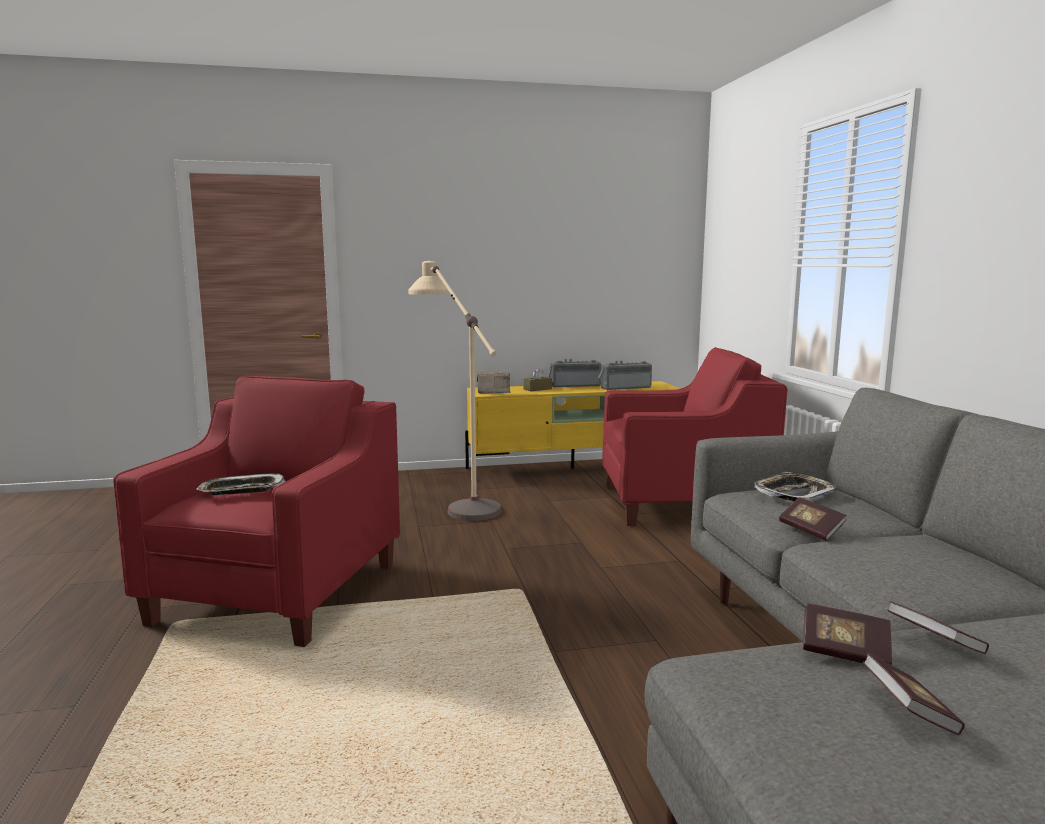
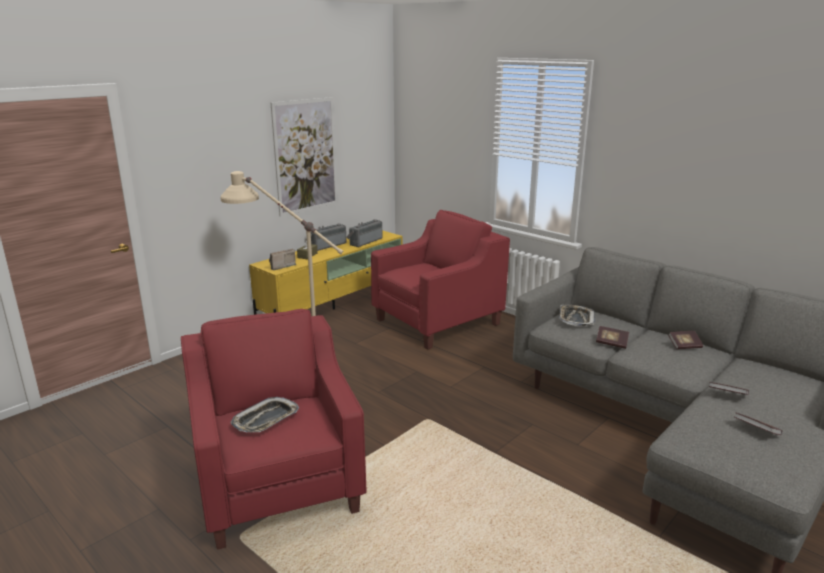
camera: 35 degrees left, 10 degrees up
book [803,603,892,665] -> book moved to [668,331,703,349]
none -> picture [270,97,338,217]

